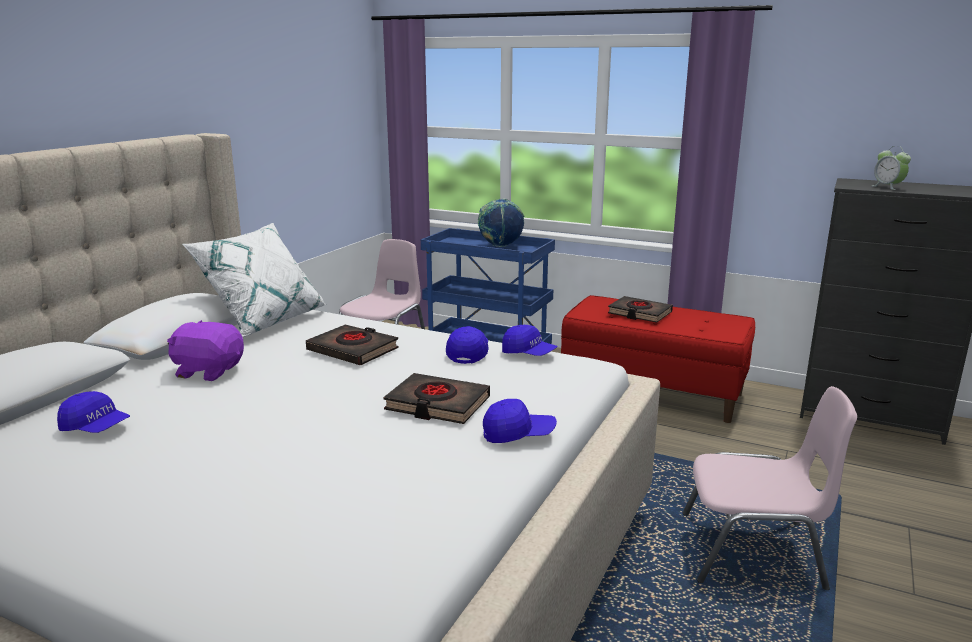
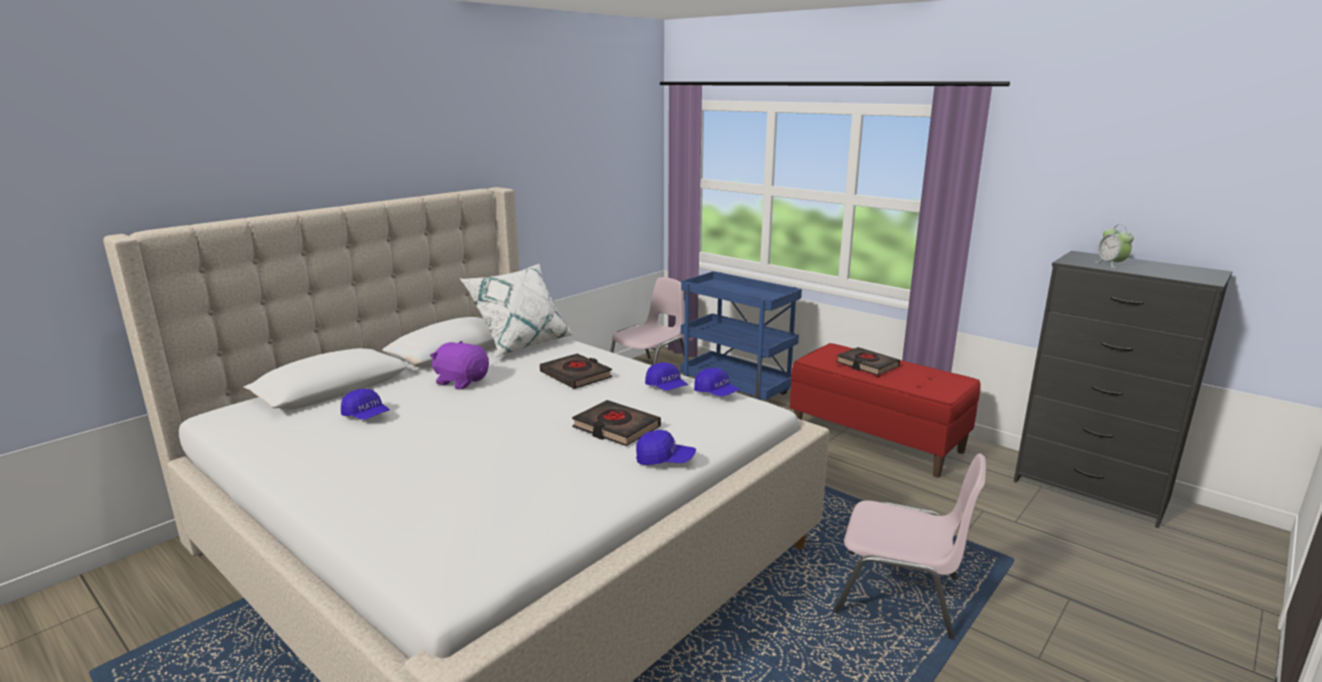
camera: 15 degrees right, 0 degrees up
blue cap [446,326,489,364] -> blue cap turned 120 degrees clockwise [645,363,688,391]
globe [478,199,524,247] -> none

